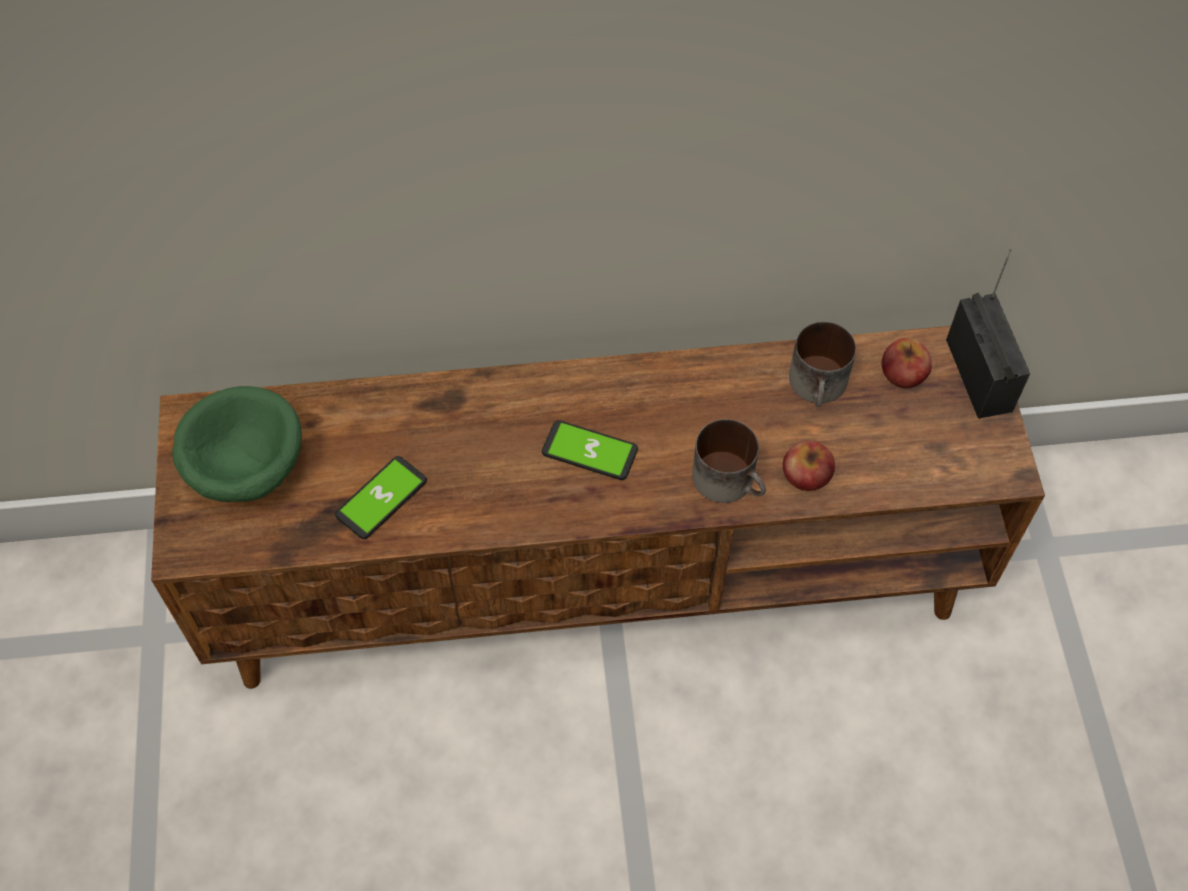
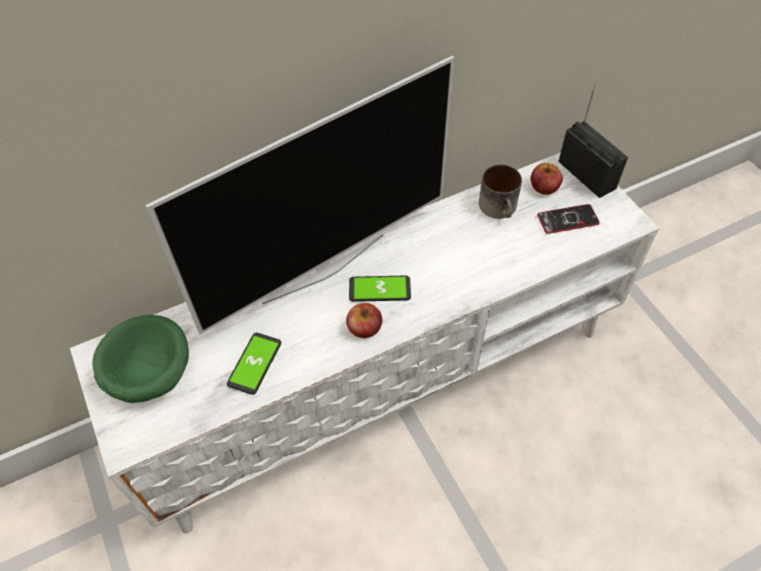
camera: 20 degrees left, 5 degrees down
brown tv stand [151,326,1045,689] -> white tv stand [70,152,659,534]
mug [692,419,766,503] -> none
apple [783,441,835,491] -> apple moved to [346,303,382,338]
none -> television [146,56,455,334]
none -> phone [537,204,600,234]

